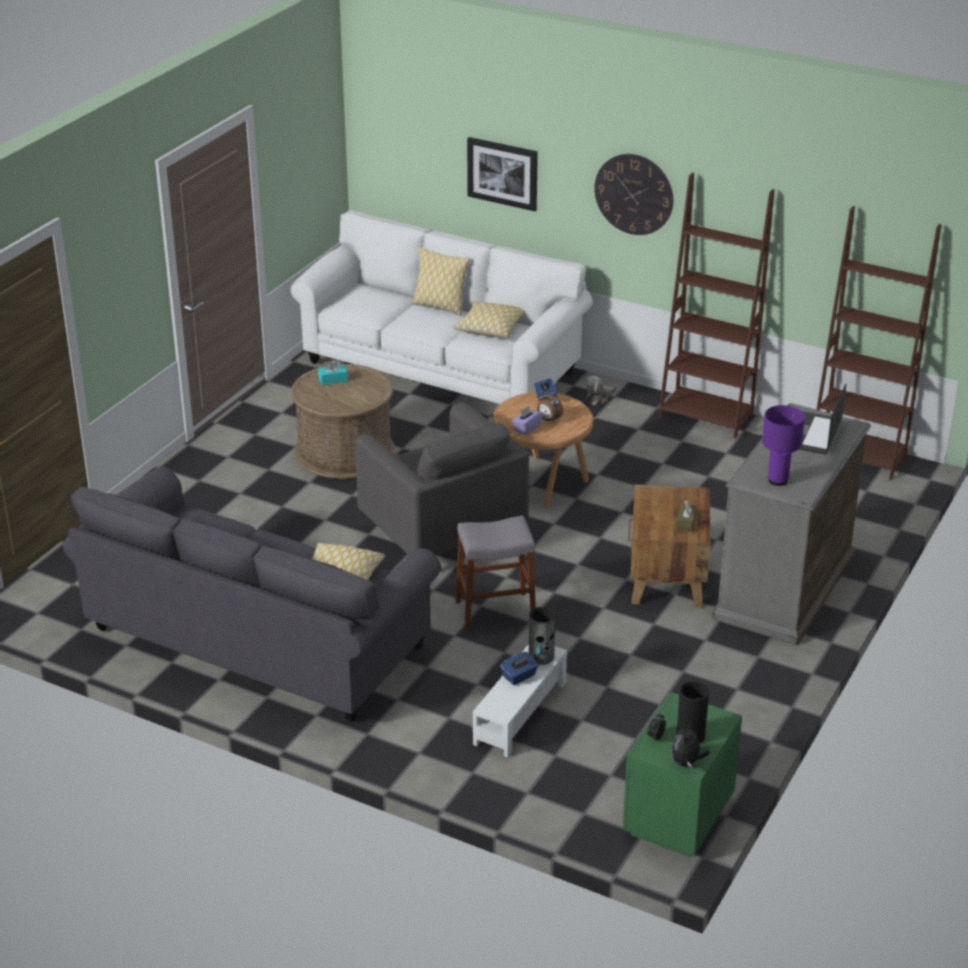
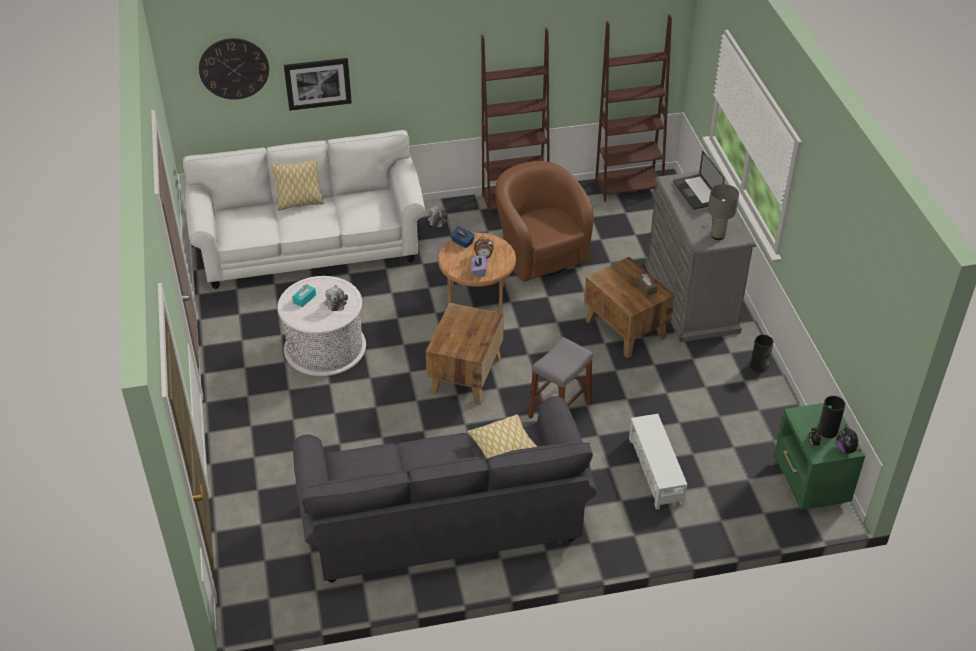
camera: 40 degrees left, 10 degrees up
brown coffee table [291,364,395,479] -> white coffee table [277,276,366,376]
grey armchair [355,402,529,556] -> brown side table [426,302,504,405]
pillow [453,301,525,338] -> none
blue tissue box [500,652,538,685] -> none
vase [529,607,555,665] -> vase moved to [750,335,773,373]
wall clock [594,154,673,235] -> wall clock moved to [199,38,269,100]
purple table lamp [762,405,805,486] -> grey table lamp [708,184,739,240]
none -> plush toy [324,285,348,311]
none -> brown armchair [495,161,594,282]

